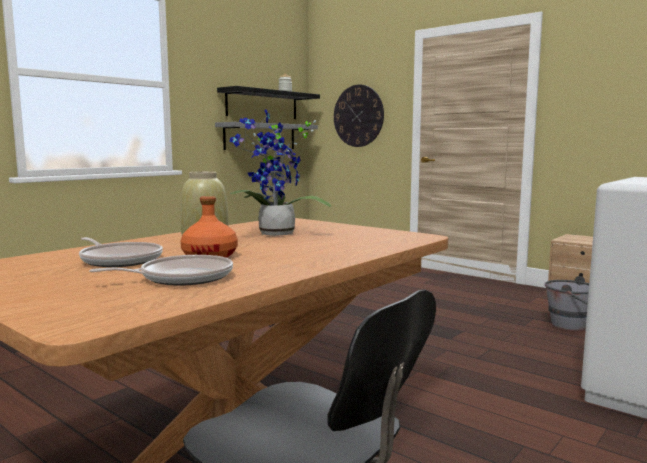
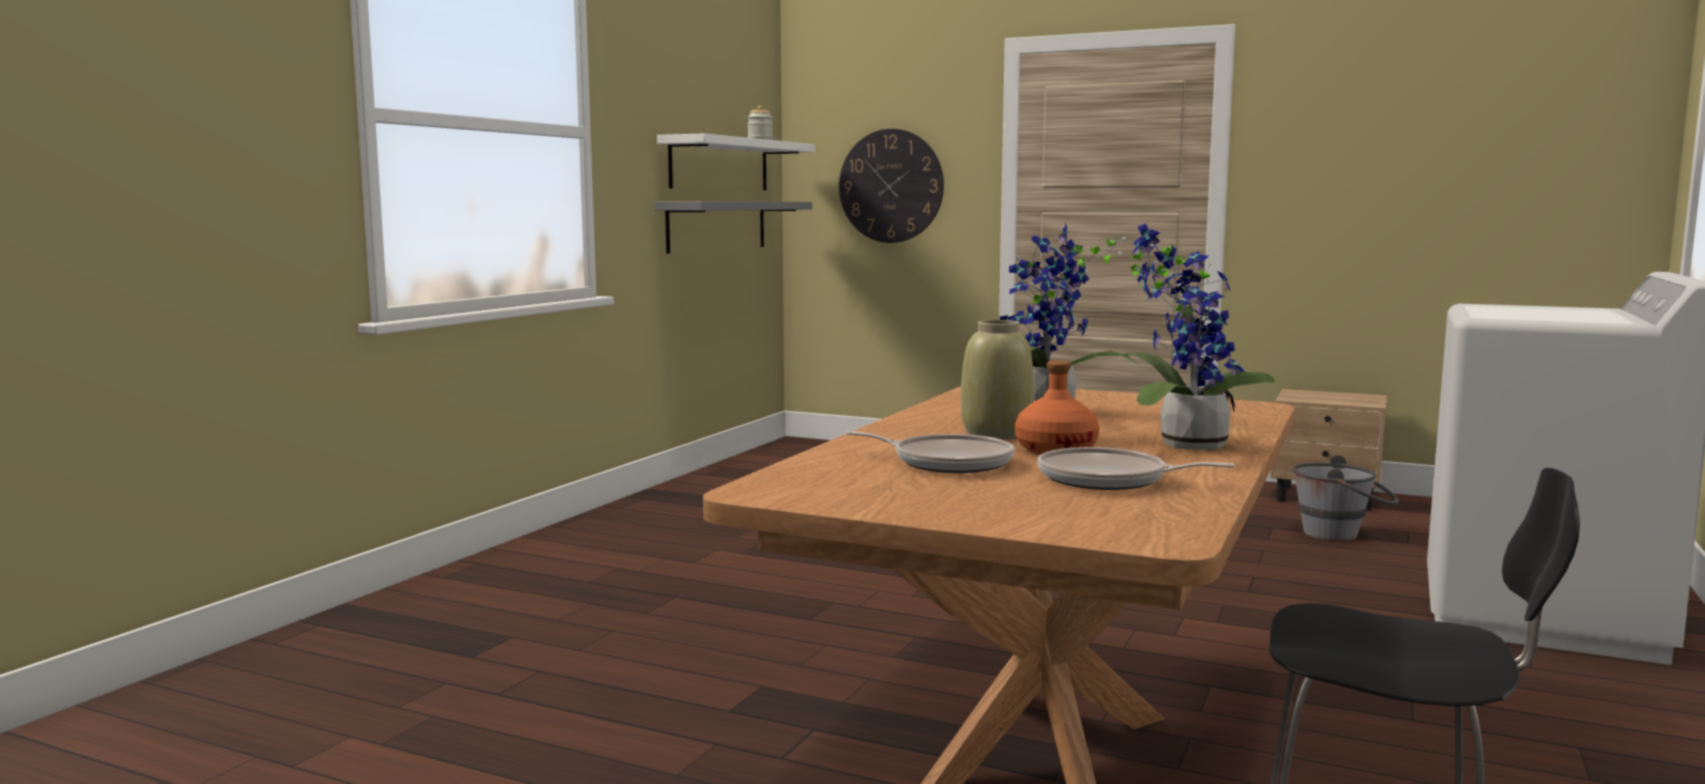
camera: 15 degrees left, 0 degrees up
frying pan [89,255,233,286] -> frying pan turned 120 degrees counterclockwise [1037,447,1235,490]
black shelf [217,86,320,119] -> white shelf [657,133,815,190]
none -> potted plant [1122,223,1275,450]

